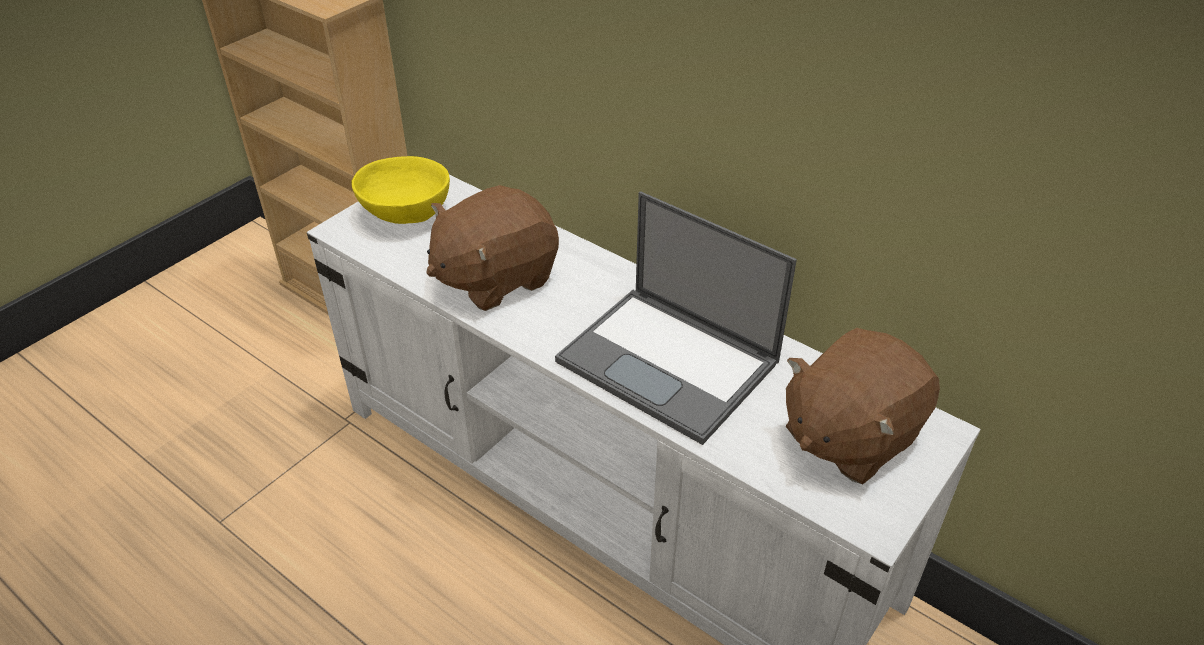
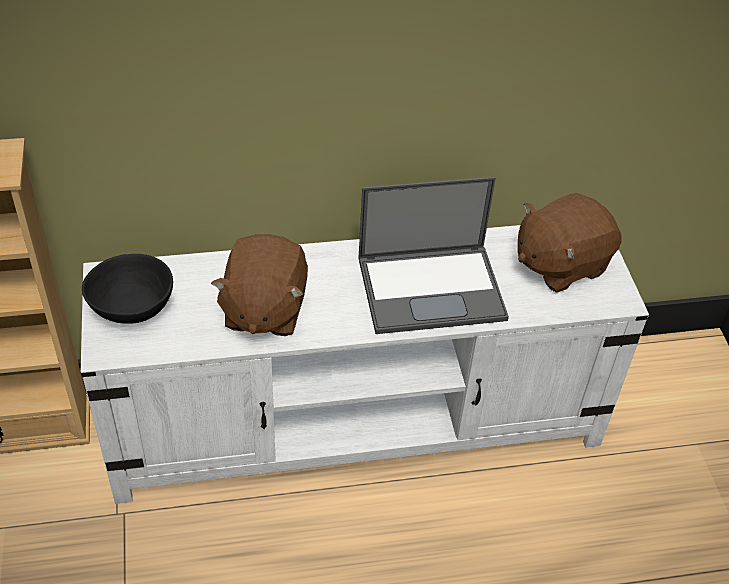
camera: 50 degrees left, 5 degrees up
yellow bowl [351,156,450,224] -> black bowl [82,254,173,324]
brown plush toy [786,328,940,484] -> brown plush toy turned 60 degrees clockwise [517,193,622,293]

